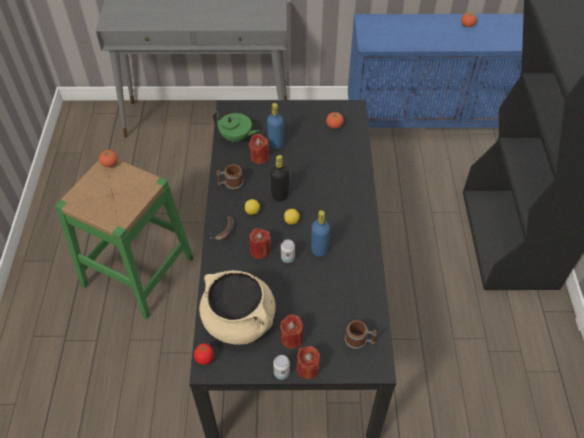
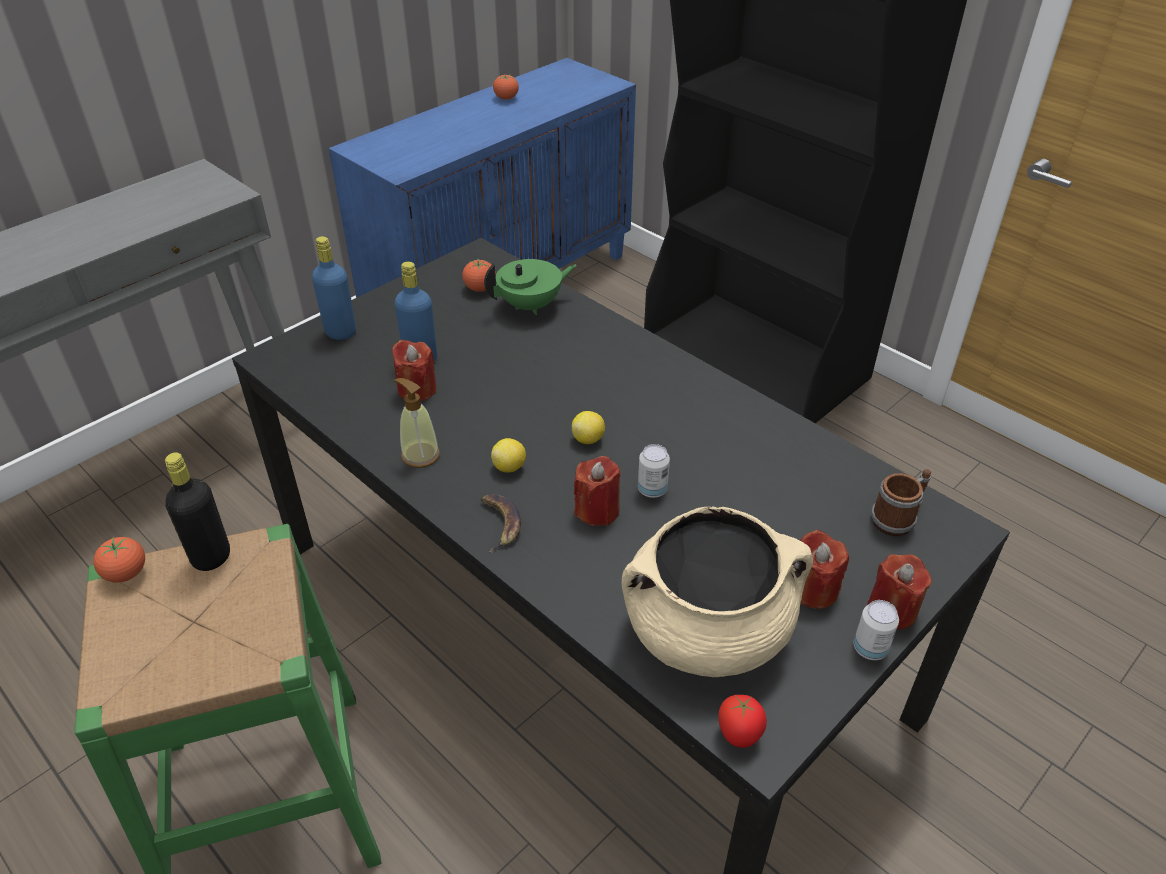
camera: 45 degrees left, 10 degrees down
green teapot [213,111,259,143] -> green teapot moved to [484,259,577,315]
mug [217,164,244,191] -> soap dispenser [394,378,440,468]
black bottle [270,155,289,201] -> black bottle moved to [165,452,230,571]
blue bottle [311,210,330,257] -> blue bottle moved to [312,236,356,340]

